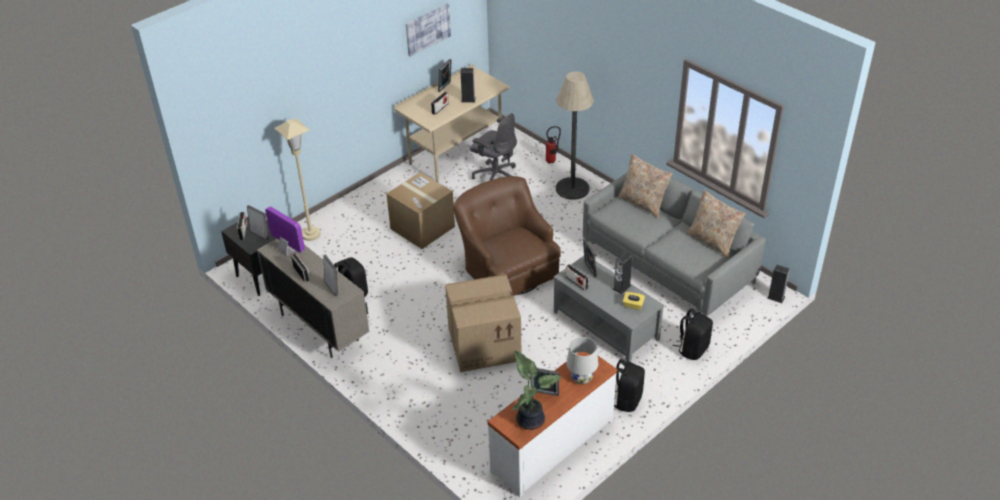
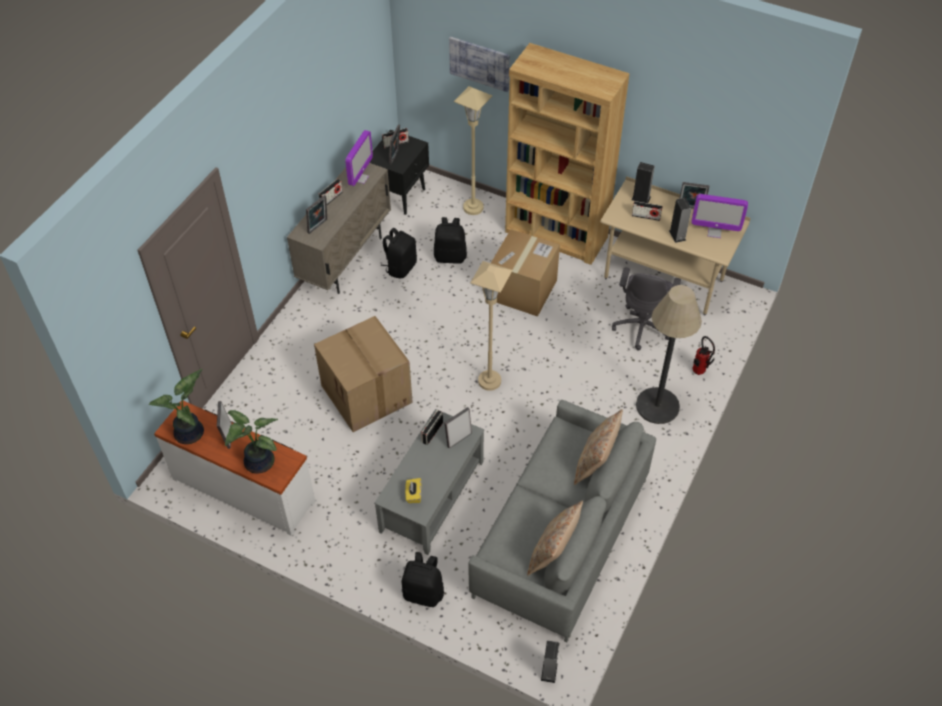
camera: 70 degrees right, 10 degrees up
picture [406,3,451,57] -> picture moved to [449,37,510,92]
brown armchair [453,176,561,296] -> beige floor lamp [470,261,513,391]
white table lamp [566,337,598,385] -> potted plant [225,410,278,474]
speaker [613,252,633,294] -> speaker moved to [632,162,655,203]
black backpack [614,359,645,412] -> black backpack moved to [434,217,467,264]
none -> brown bookcase [505,43,630,265]
none -> monitor [691,194,748,238]

